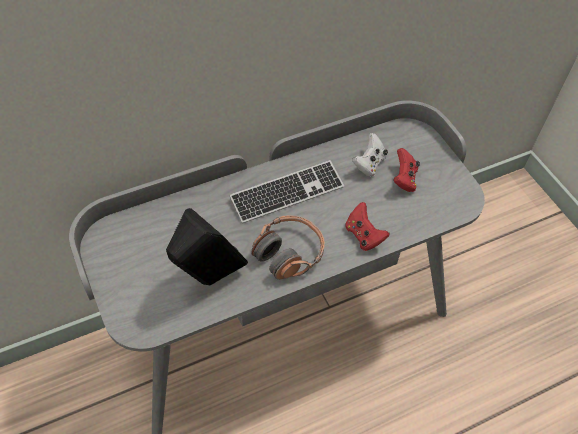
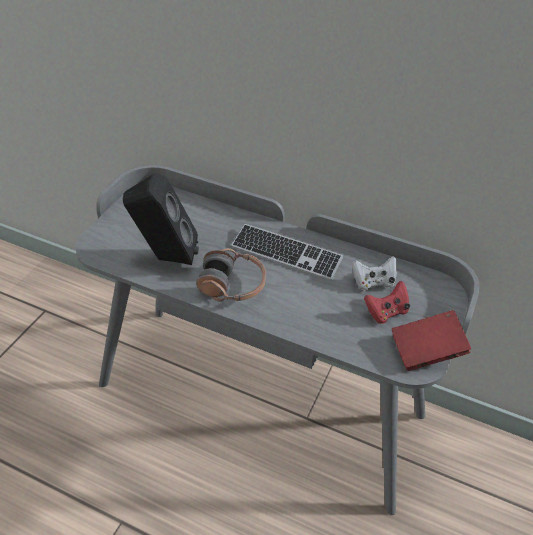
camera: 50 degrees right, 10 degrees down
red game controller [345,202,389,251] -> none
none -> red book [392,310,471,371]

